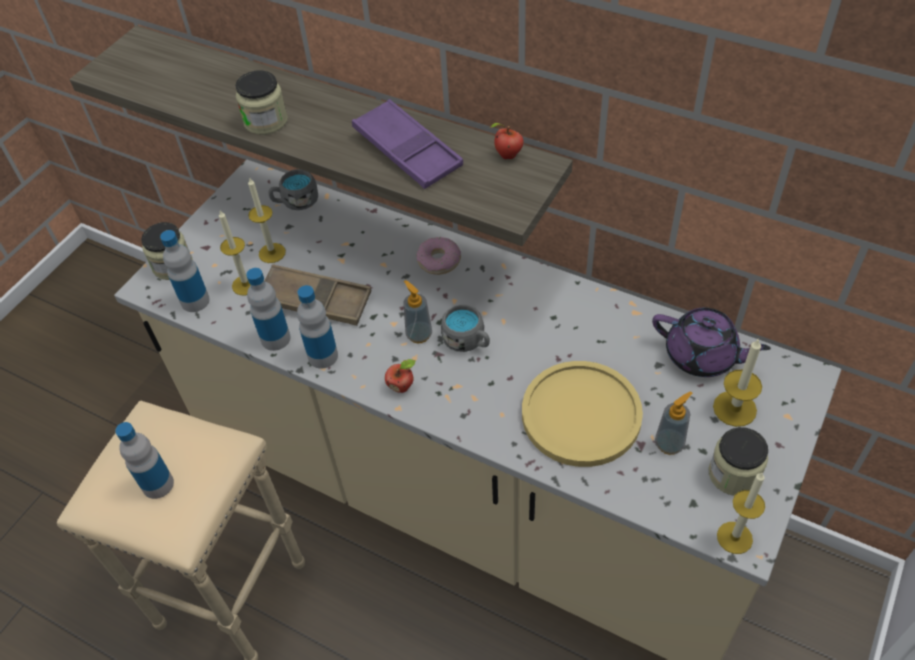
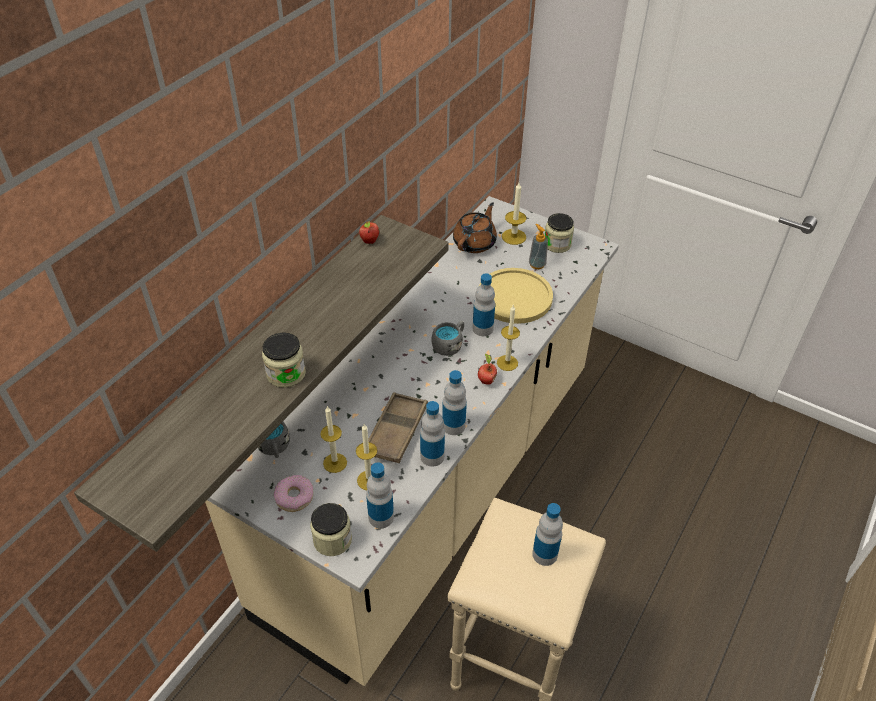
camera: 90 degrees left, 5 degrees down
purple tray [352,99,463,189] -> none
soap dispenser [403,280,432,343] -> none
donut [417,237,461,275] -> donut moved to [274,475,313,512]
purple teapot [652,308,771,377] -> brown teapot [453,202,497,253]
candle [717,473,765,554] -> candle moved to [497,305,520,371]
none -> bottle [473,273,495,336]

